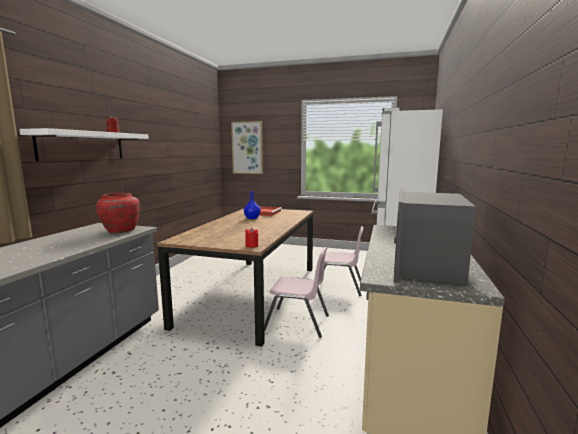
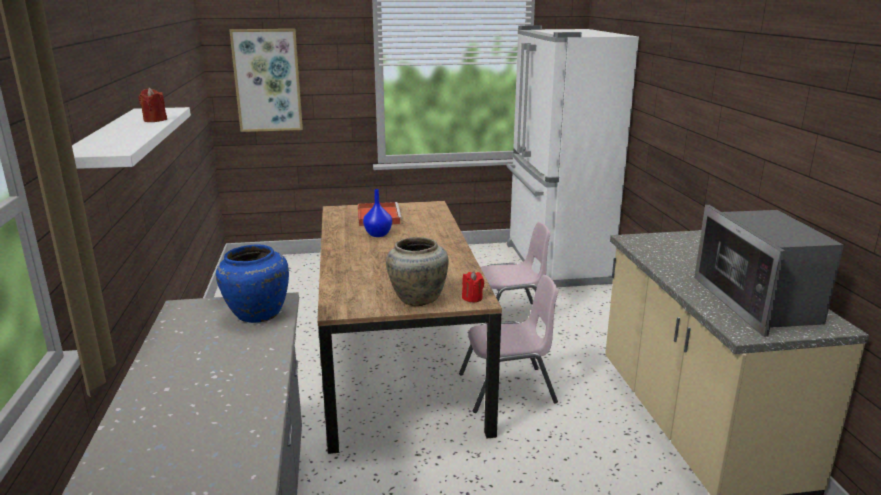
camera: 25 degrees left, 10 degrees up
red vase [96,193,140,233] -> blue vase [216,244,289,323]
none -> beige vase [386,237,449,306]

